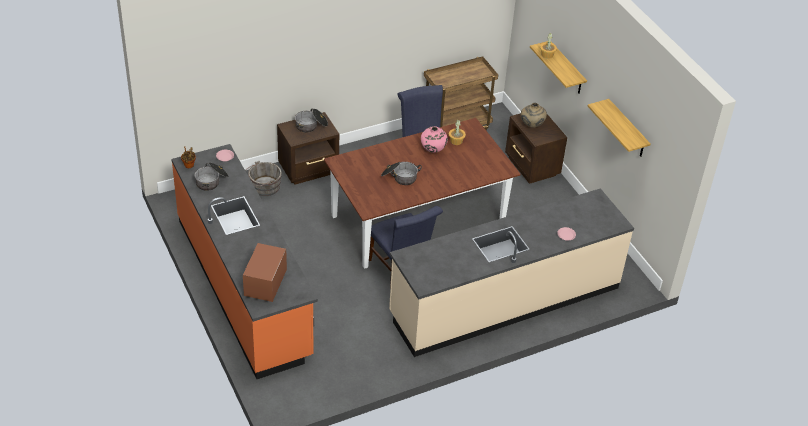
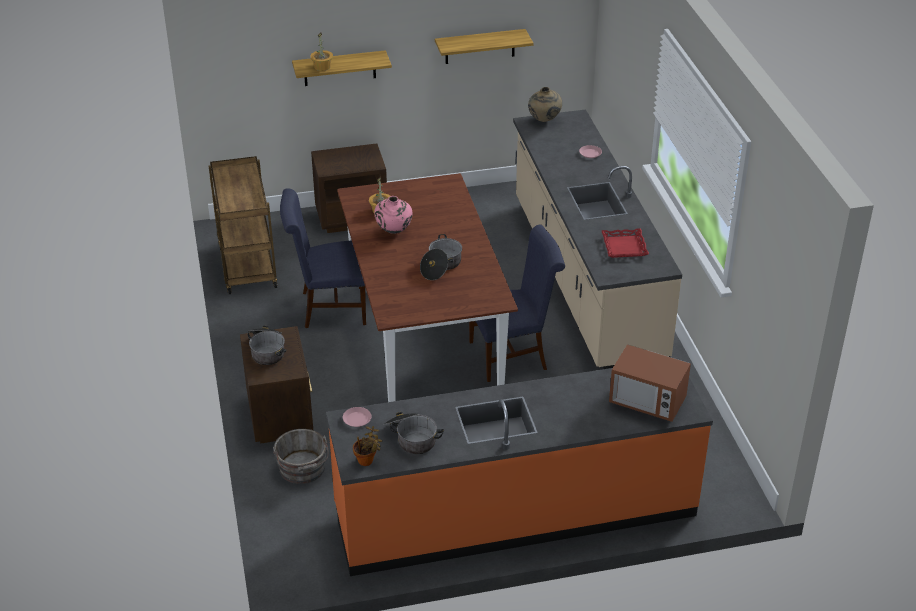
camera: 75 degrees left, 5 degrees down
beige vase [521,103,547,128] -> beige vase moved to [528,87,562,122]
none -> red tray [601,228,649,258]

